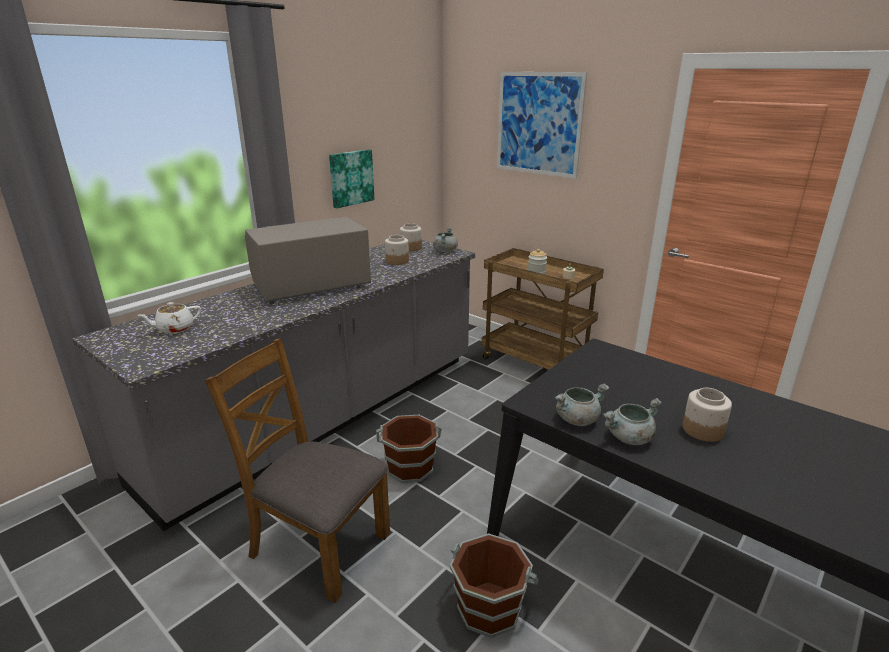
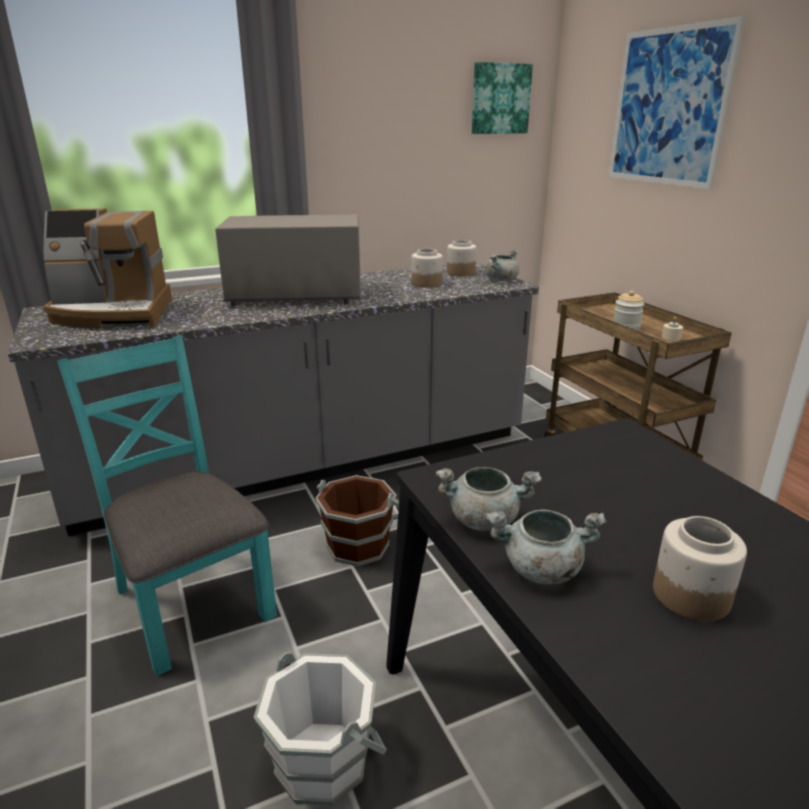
camera: 25 degrees right, 0 degrees up
white teapot [137,302,201,334] -> coffee machine [43,208,172,328]
brown chair [205,338,390,603] -> turquoise chair [57,335,277,676]
picture [329,149,375,208] -> picture moved to [472,62,533,134]
brown bucket [450,533,538,638] -> white bucket [254,652,387,806]

